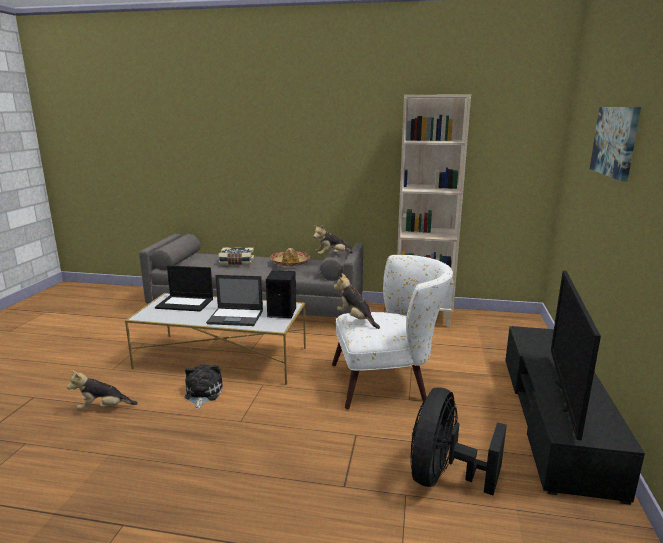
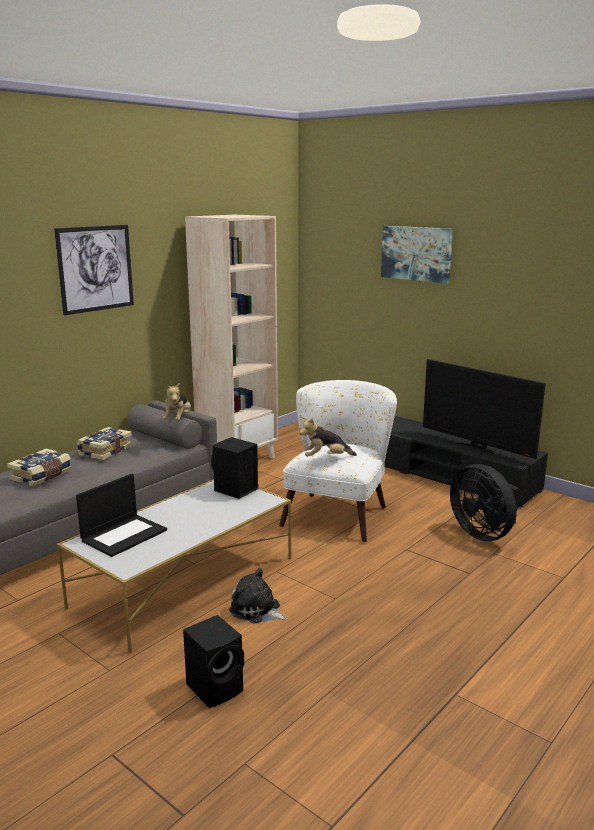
camera: 60 degrees left, 0 degrees up
plush toy [67,370,138,409] -> black speaker [183,615,244,708]
laptop [206,275,263,326] -> none
hat [270,248,310,267] -> book [77,427,133,460]
none -> picture [54,225,134,315]

